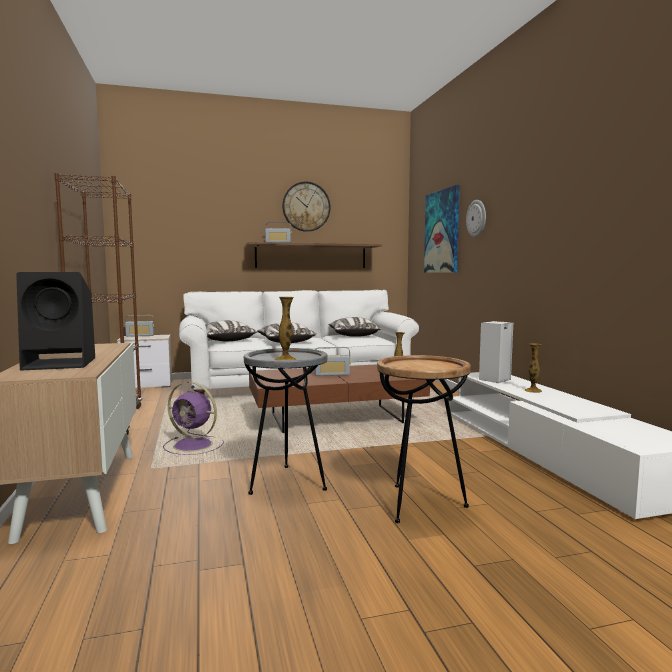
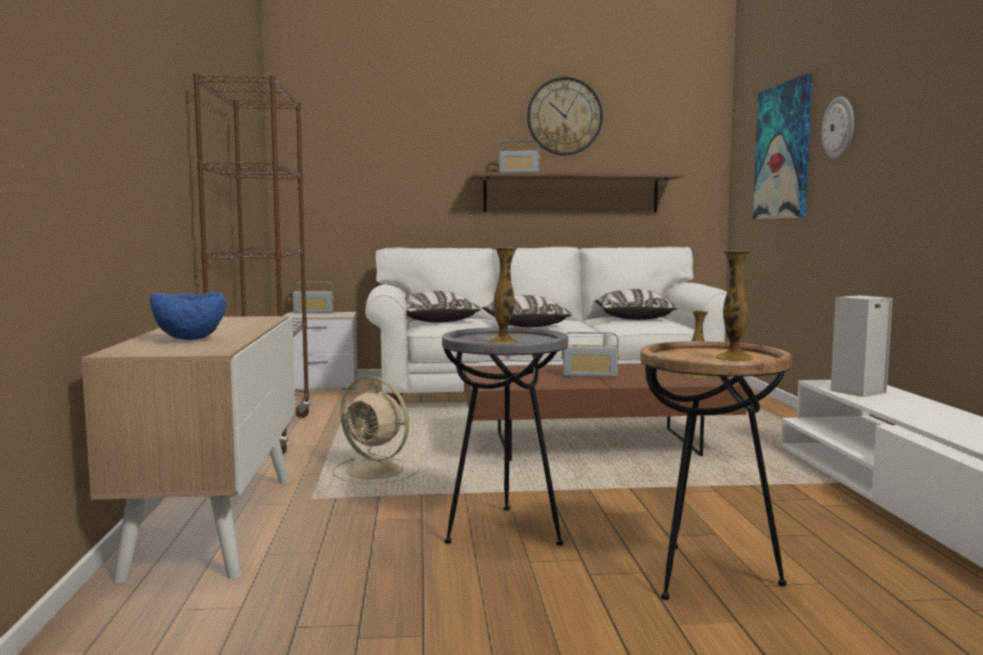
camera: 10 degrees right, 0 degrees up
black speaker [16,272,95,371] -> blue bowl [150,292,226,340]
purple fan [163,382,224,455] -> beige fan [332,376,420,484]
vase [525,343,542,393] -> vase moved to [715,250,753,361]

